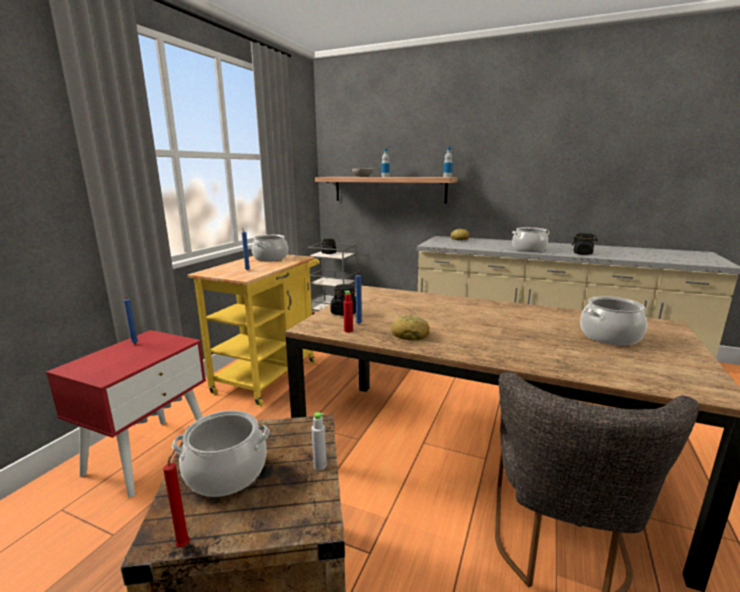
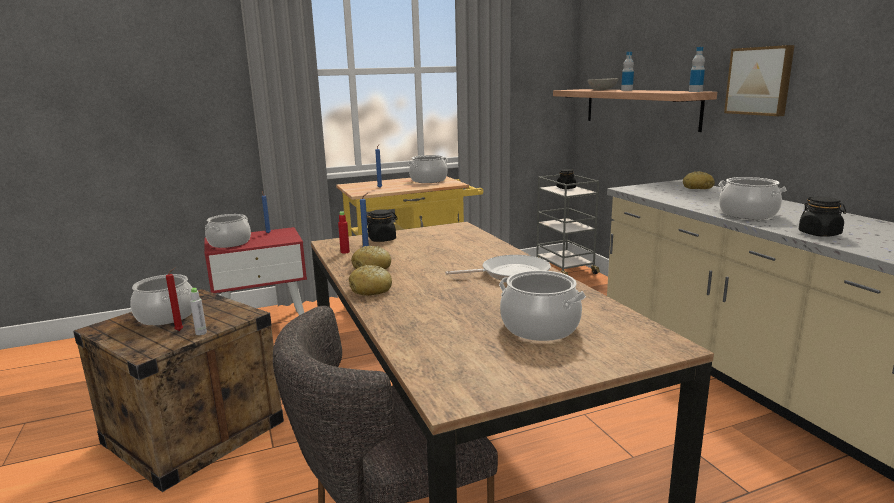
camera: 45 degrees right, 0 degrees up
red candle [163,449,190,548] -> red candle moved to [166,267,183,331]
none -> cooking pot [205,214,251,248]
none -> bread [349,265,392,296]
none -> frying pan [445,255,551,280]
none -> picture [724,45,794,116]

